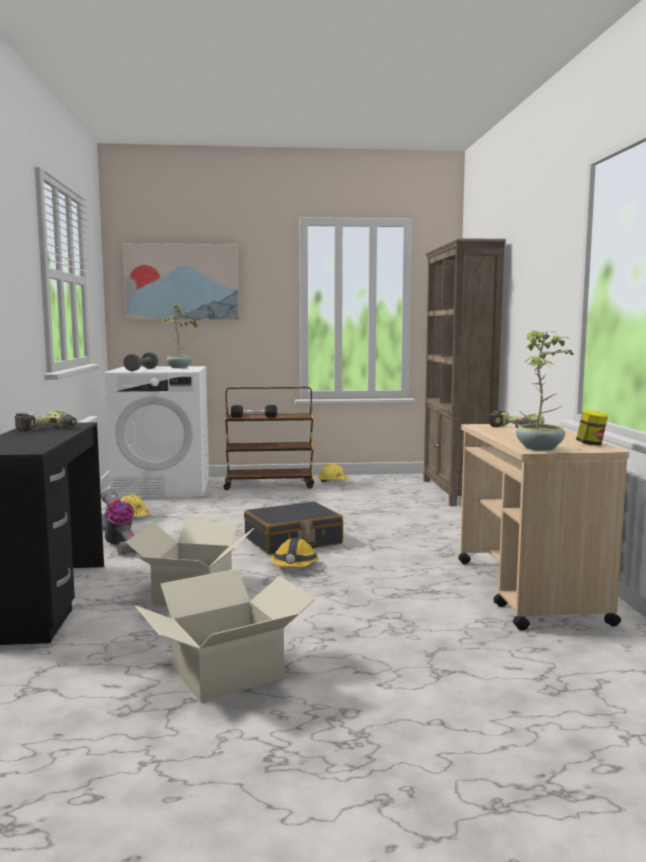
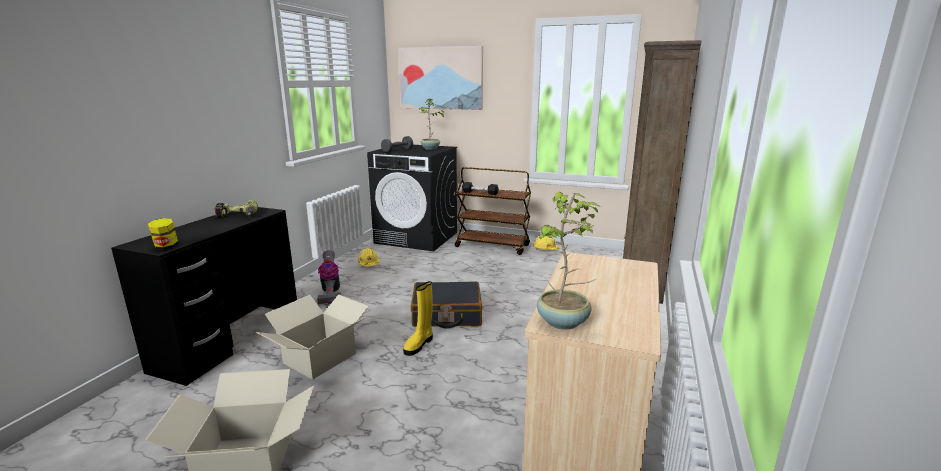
camera: 25 degrees right, 10 degrees up
white washing machine [105,366,209,498] -> black washing machine [367,145,457,251]
hard hat [271,538,319,567] -> yellow boot [403,281,433,356]
power drill [489,410,544,428] -> none
jar [576,410,608,445] -> jar moved to [148,218,179,250]

